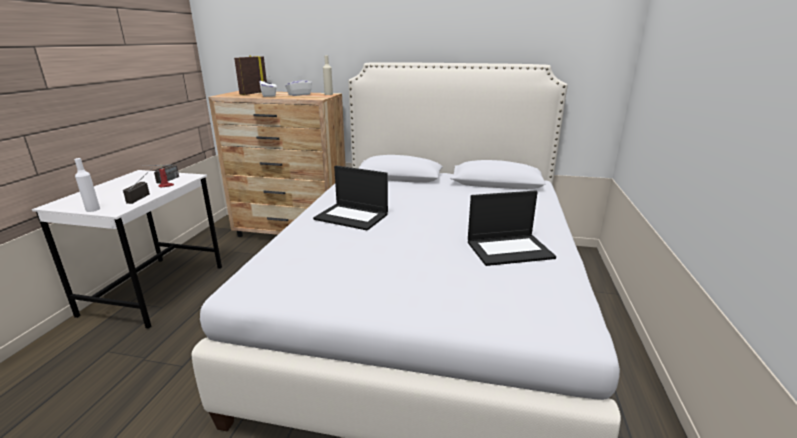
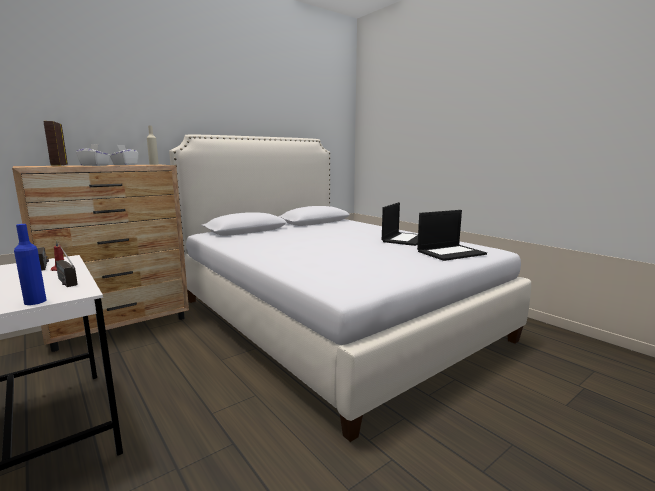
camera: 50 degrees left, 10 degrees down
white bottle [74,158,100,212] -> blue bottle [14,224,46,305]
laptop [313,166,388,231] -> laptop moved to [417,210,487,261]

